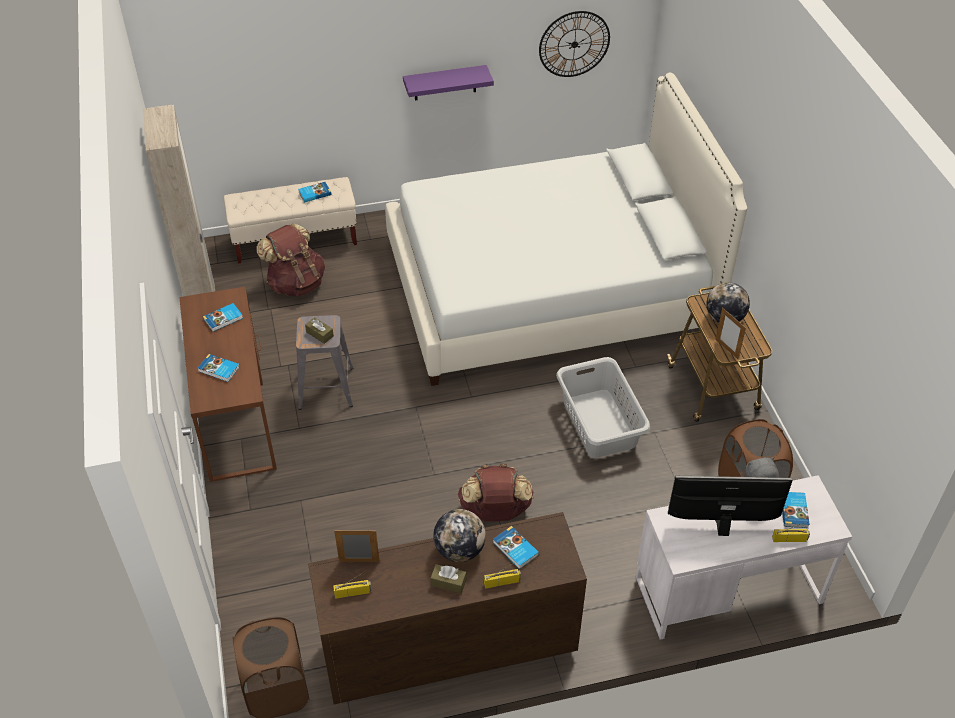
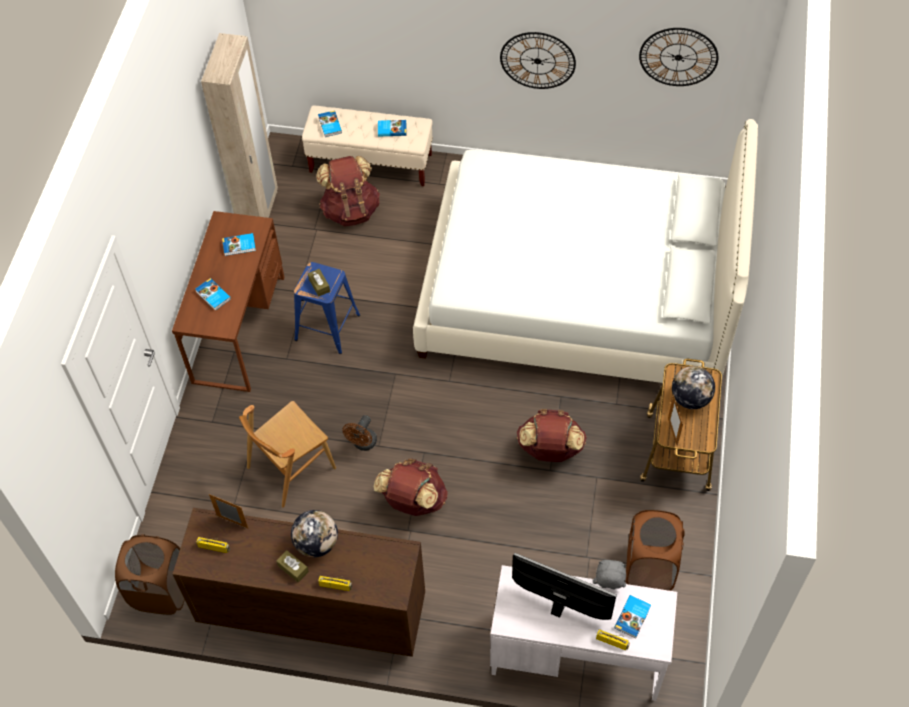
camera: 25 degrees right, 10 degrees up
grey stool [296,315,354,410] -> blue stool [294,262,360,354]
purple shelf [403,65,494,100] -> wall clock [500,32,576,89]
book [493,526,539,569] -> book moved to [318,110,342,137]
grey laundry basket [556,357,650,458] -> brown backpack [517,409,587,462]
none -> brown chair [239,401,336,508]
none -> brown fan [343,415,377,451]

